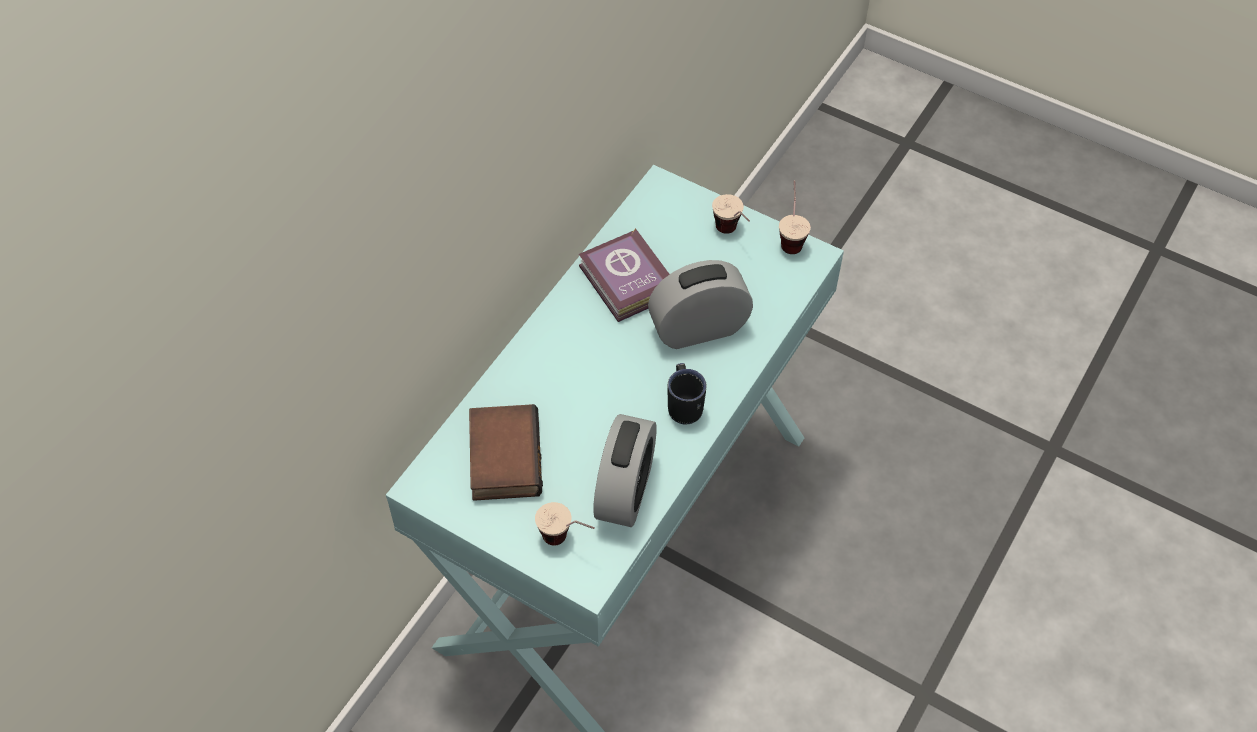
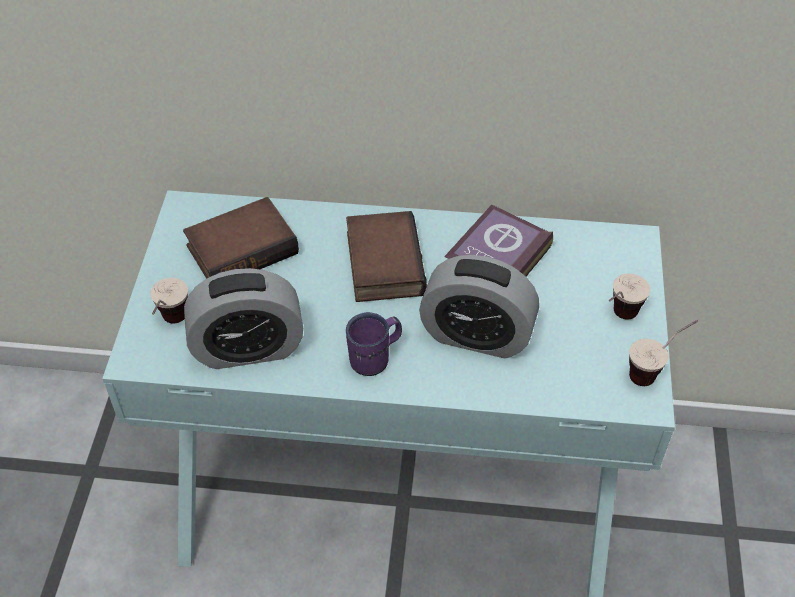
camera: 65 degrees right, 5 degrees down
alarm clock [648,260,753,349] -> alarm clock turned 150 degrees clockwise [419,255,539,358]
black mug [668,363,707,424] -> purple mug [346,312,402,376]
none -> book [346,211,427,302]

